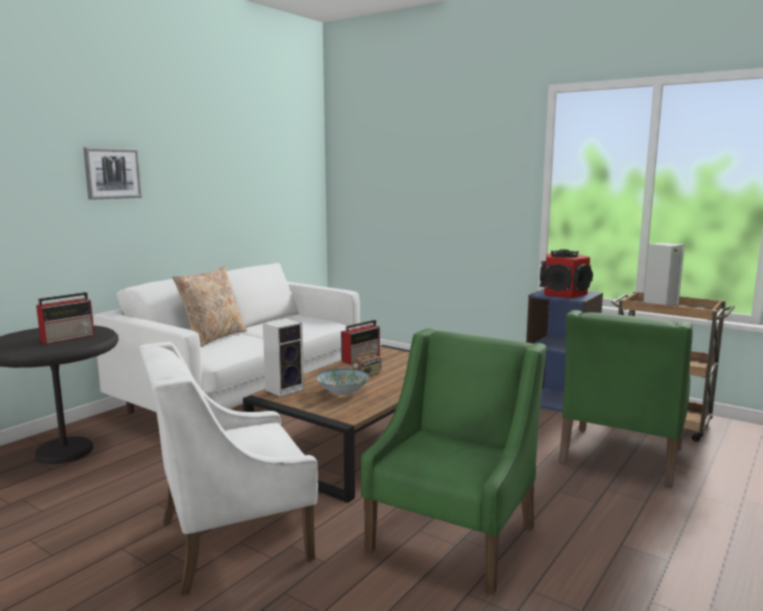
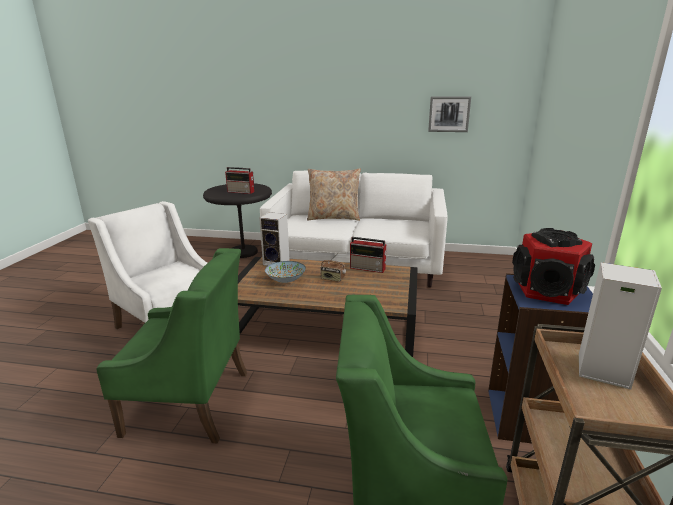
camera: 65 degrees right, 10 degrees up
picture [83,147,142,200] -> picture moved to [428,97,471,132]

